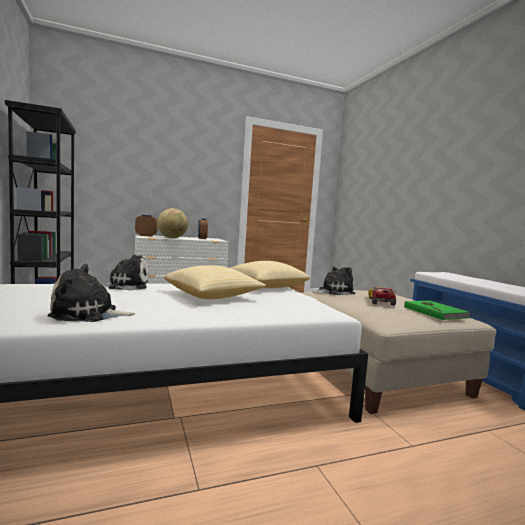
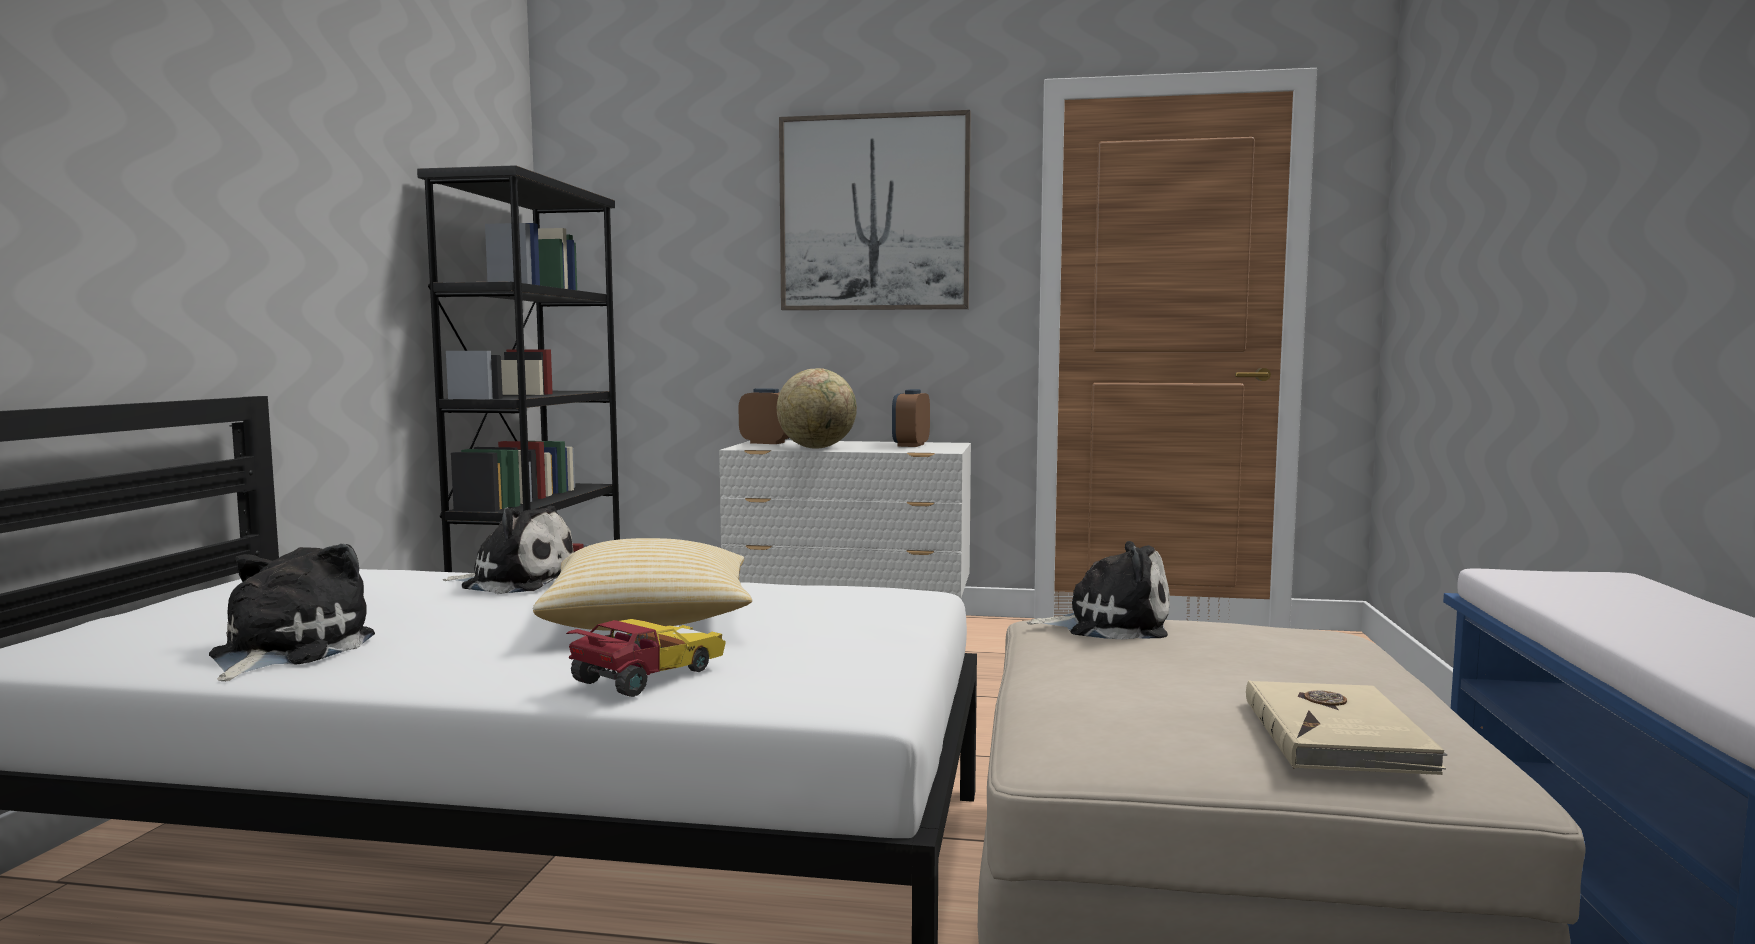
camera: 30 degrees right, 0 degrees up
plush toy [47,264,135,322] -> plush toy turned 75 degrees clockwise [209,544,375,681]
pillow [231,261,310,288] -> none
toy car [368,287,396,306] -> toy car moved to [566,619,726,697]
green book [404,300,470,320] -> beige book [1246,680,1447,775]
none -> picture [779,110,971,310]

